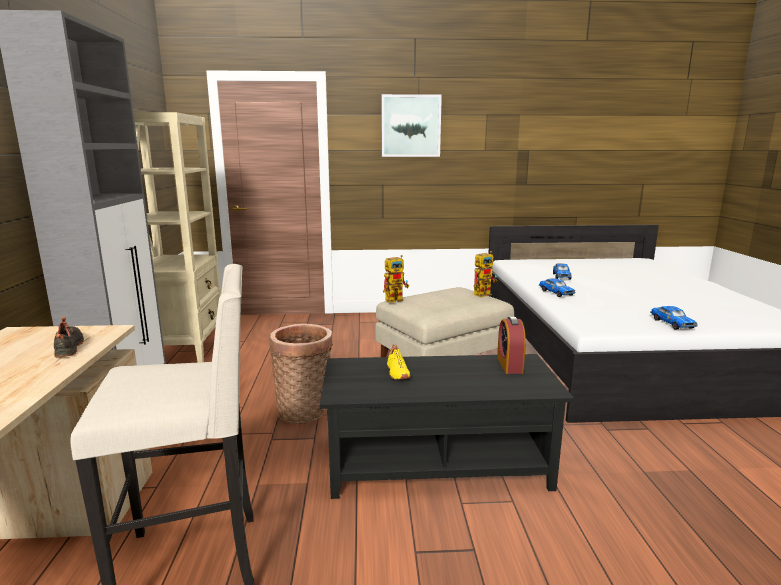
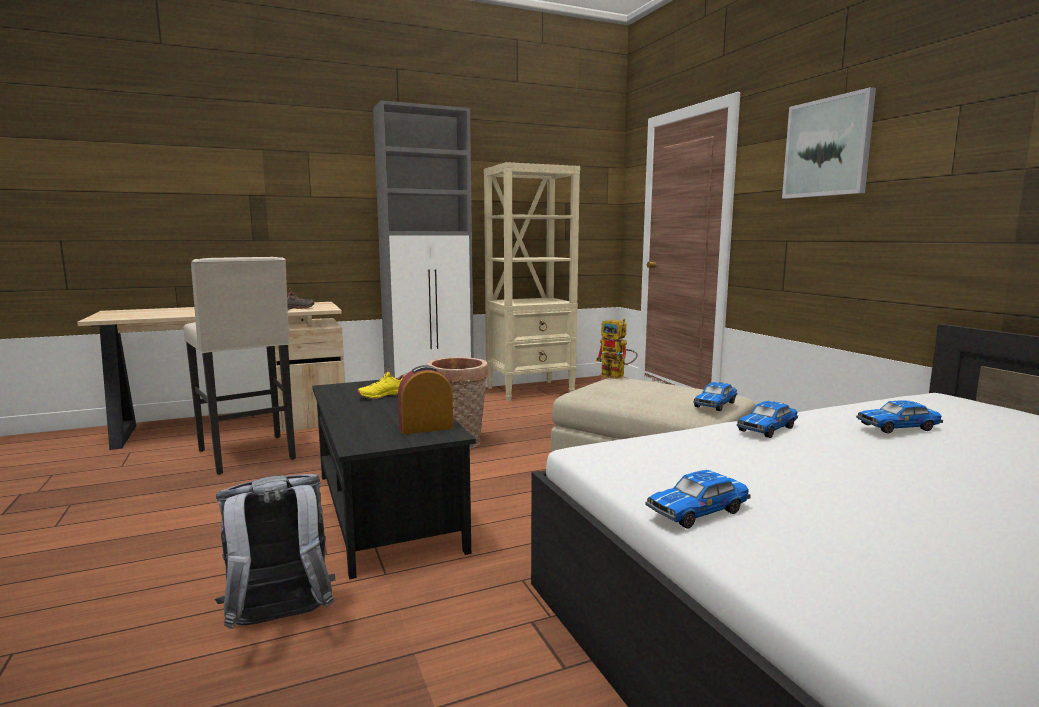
camera: 70 degrees right, 5 degrees down
toy robot [474,251,497,297] -> toy car [693,382,737,411]
none -> grey backpack [215,474,336,629]

